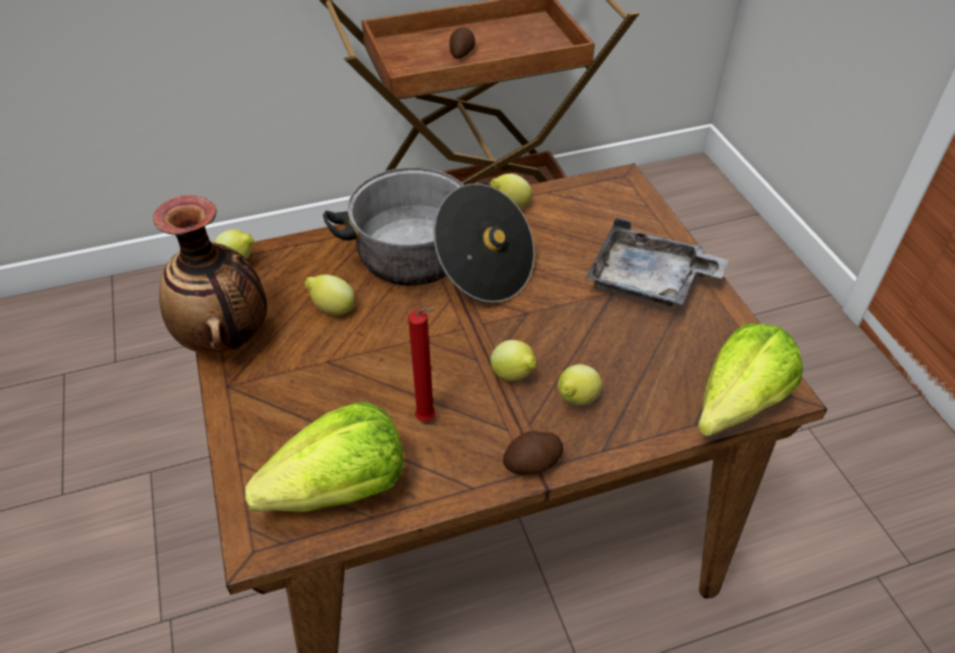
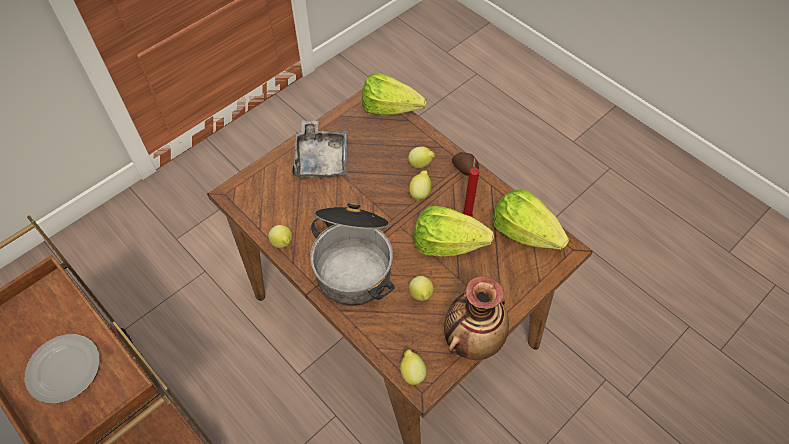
camera: 115 degrees left, 10 degrees up
potato [449,27,475,59] -> plate [25,334,100,403]
none -> lettuce [414,206,494,257]

